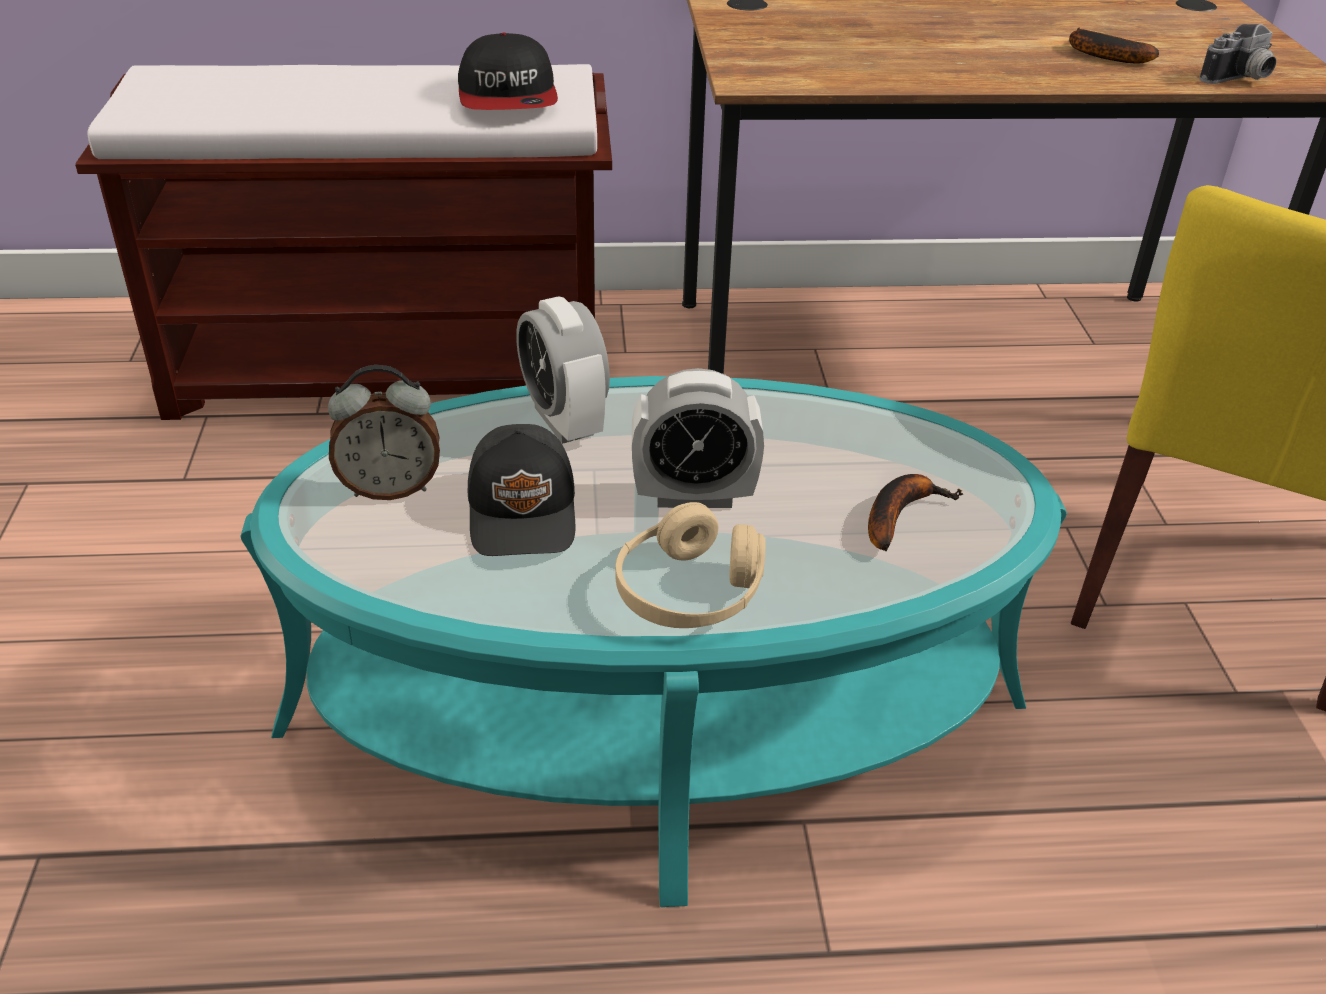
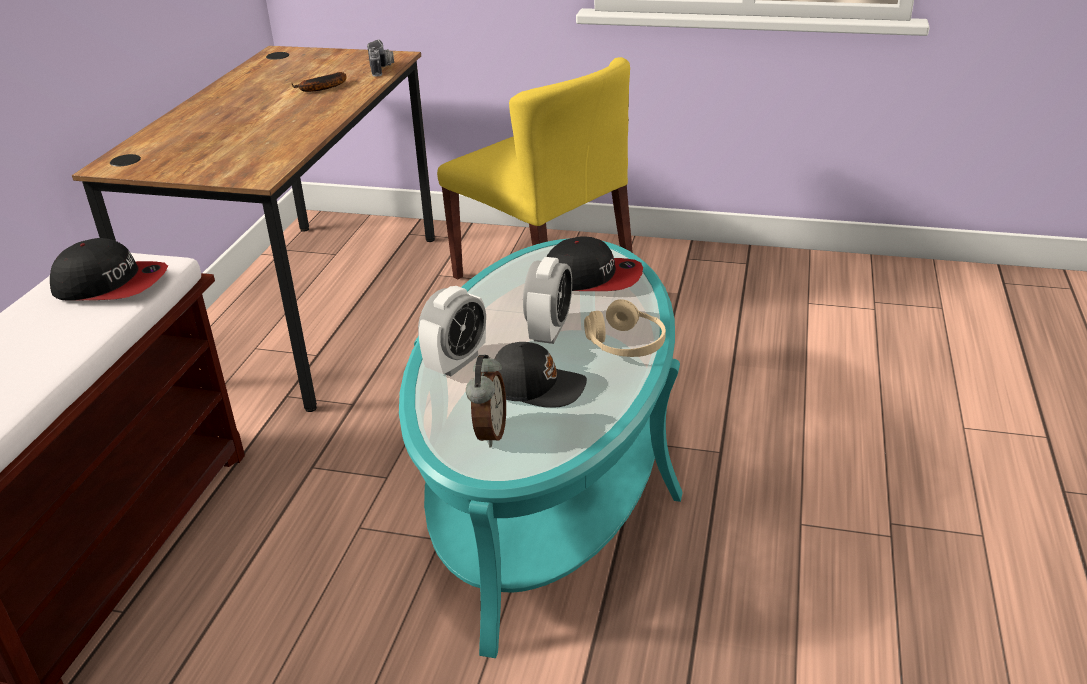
camera: 70 degrees left, 5 degrees down
alarm clock [516,296,610,444] -> alarm clock turned 45 degrees counterclockwise [418,286,486,376]
banana [868,474,963,551] -> cap [547,236,643,291]

